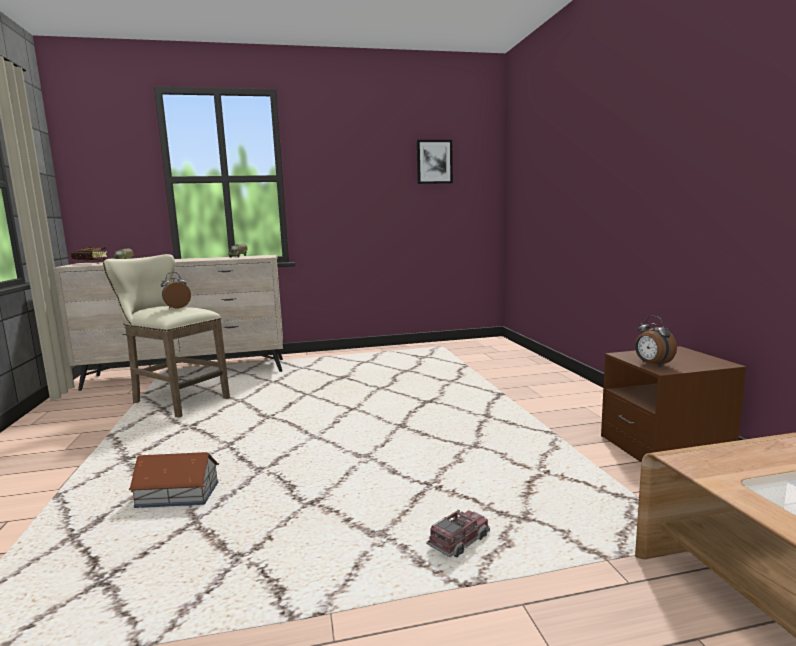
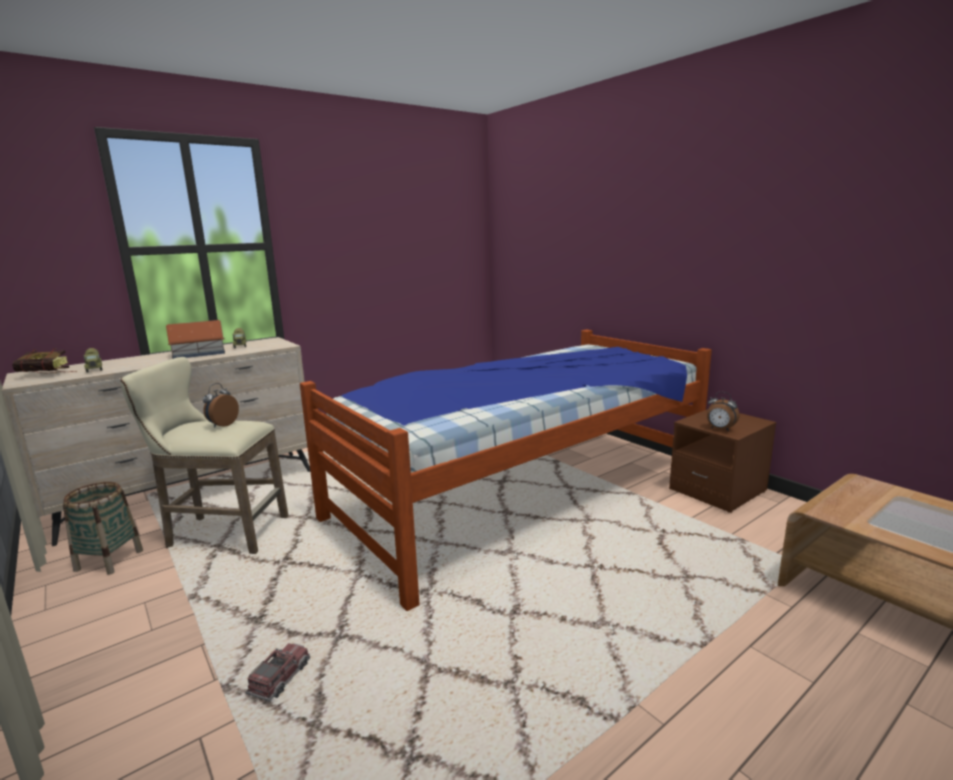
camera: 25 degrees left, 5 degrees up
toy house [129,452,219,508] -> toy house moved to [166,320,225,359]
picture [417,140,453,184] -> none
toy truck [427,509,490,557] -> toy truck moved to [245,643,310,701]
none -> basket [63,482,143,575]
none -> bed [300,329,712,611]

